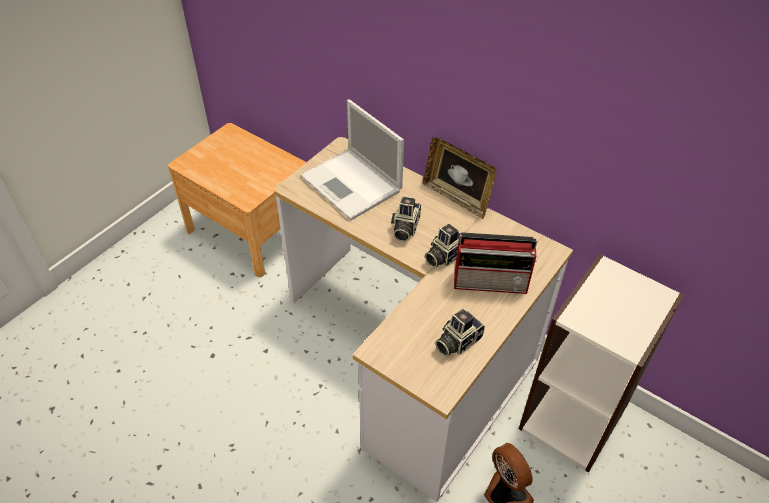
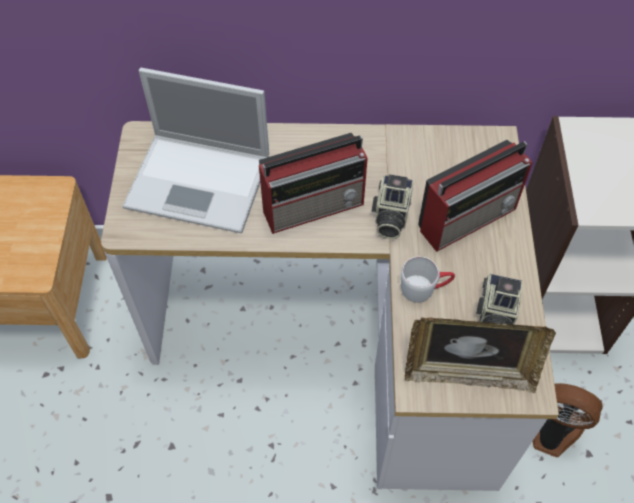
camera: 35 degrees left, 10 degrees up
camera [391,197,421,242] -> radio [259,133,368,234]
picture frame [423,137,496,219] -> picture frame moved to [405,318,556,393]
none -> white mug [401,256,455,303]

